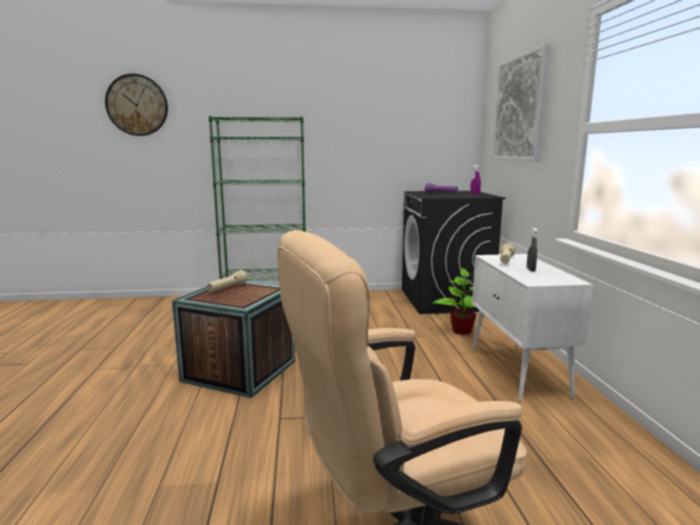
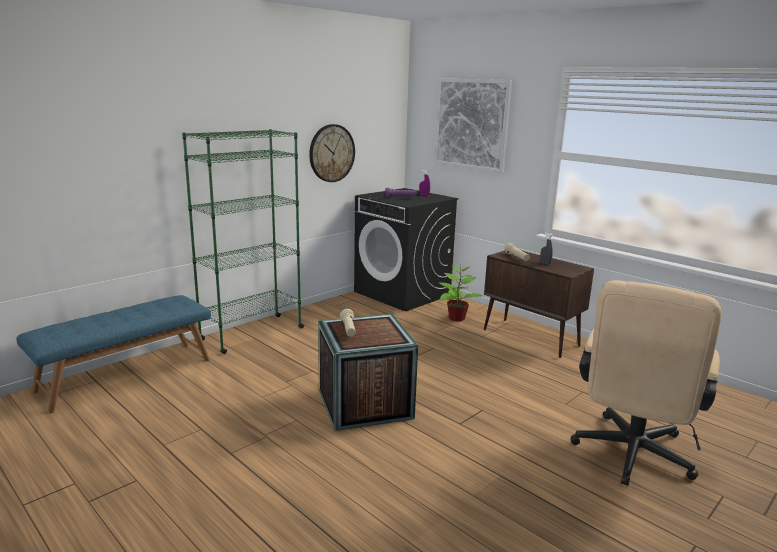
camera: 40 degrees left, 5 degrees up
wall clock [105,74,168,136] -> wall clock moved to [309,124,355,182]
white cabinet [472,254,593,402] -> brown cabinet [484,250,594,358]
none -> blue bench [17,295,211,413]

